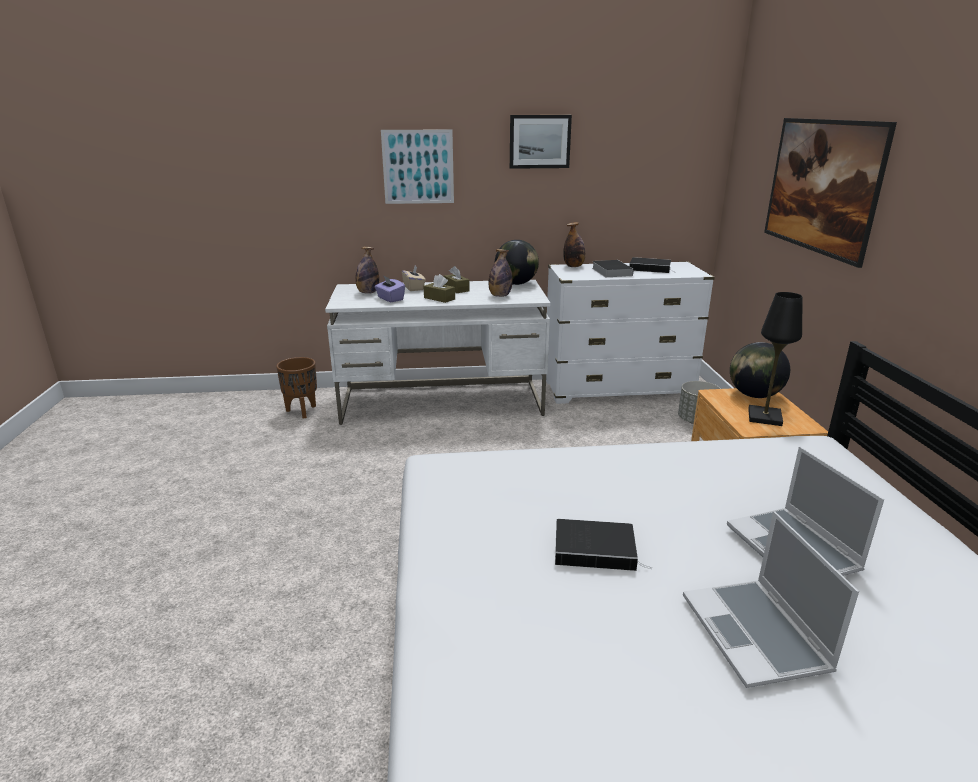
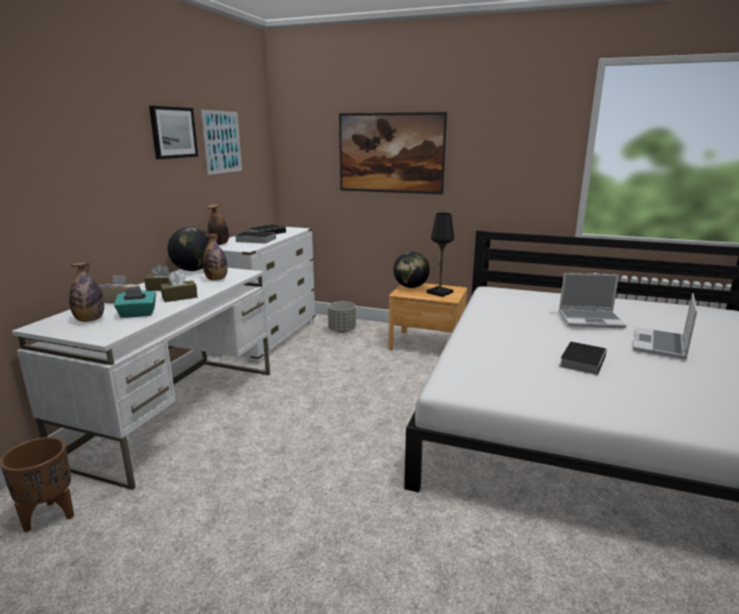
camera: 65 degrees left, 5 degrees down
purple tissue box [375,275,405,302] -> turquoise tissue box [114,288,156,318]
picture [381,130,454,204] -> picture moved to [201,110,242,175]
laptop [683,511,859,688] -> laptop turned 105 degrees clockwise [633,293,697,359]

